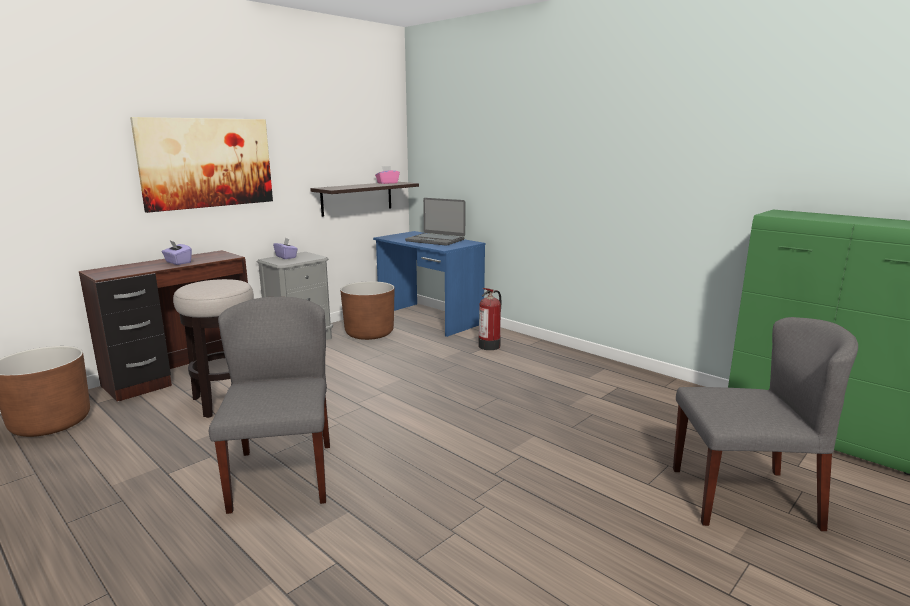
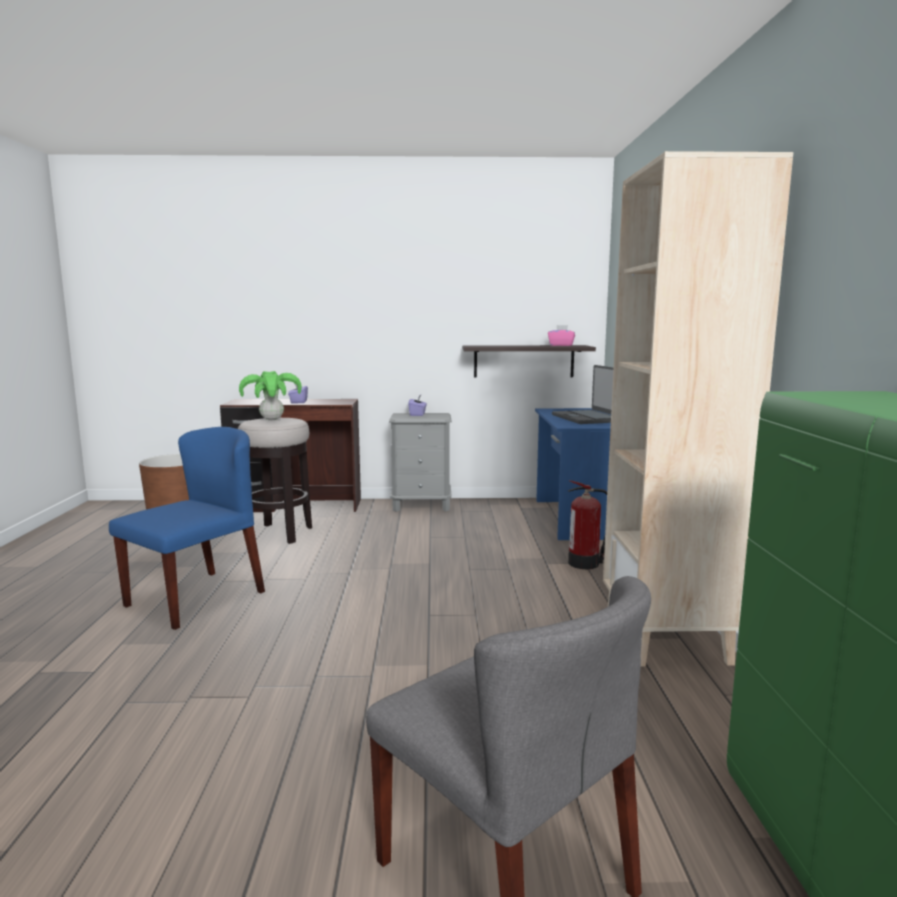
camera: 45 degrees right, 5 degrees down
picture [130,117,273,213] -> none
grey chair [209,297,330,514] -> blue chair [109,427,265,630]
brown planter [340,281,394,340] -> none
none -> potted plant [239,371,302,420]
none -> beige bookcase [603,151,793,667]

